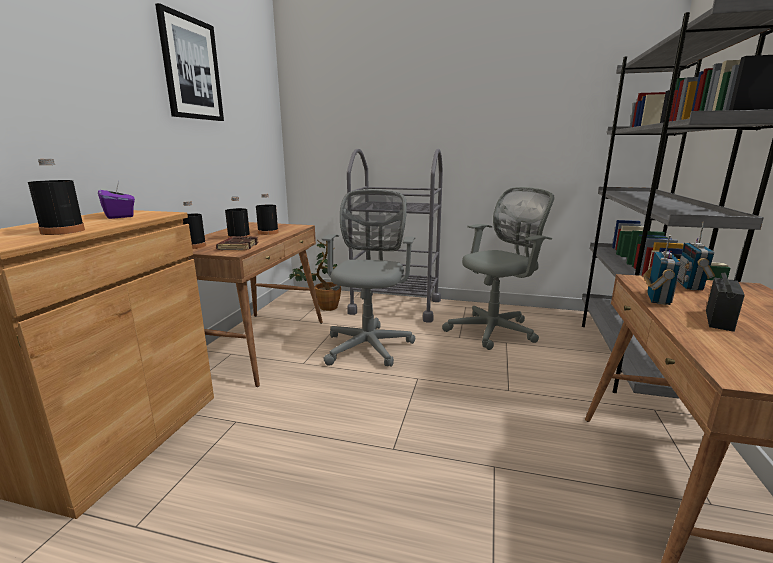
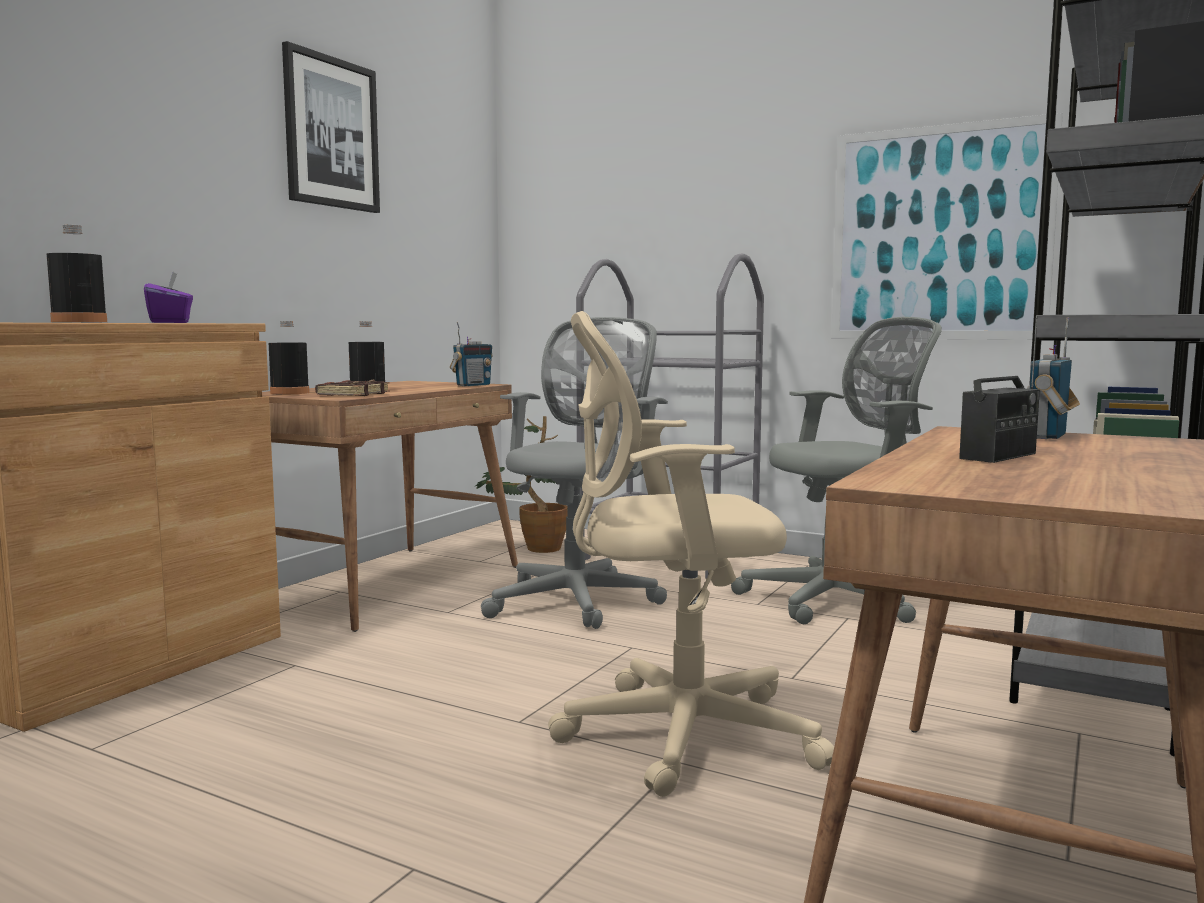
camera: 15 degrees right, 10 degrees down
black bottle [256,194,279,235] -> none
radio [643,235,680,305] -> radio moved to [450,322,492,386]
none -> beige office chair [548,311,834,797]
none -> picture [831,113,1063,340]

